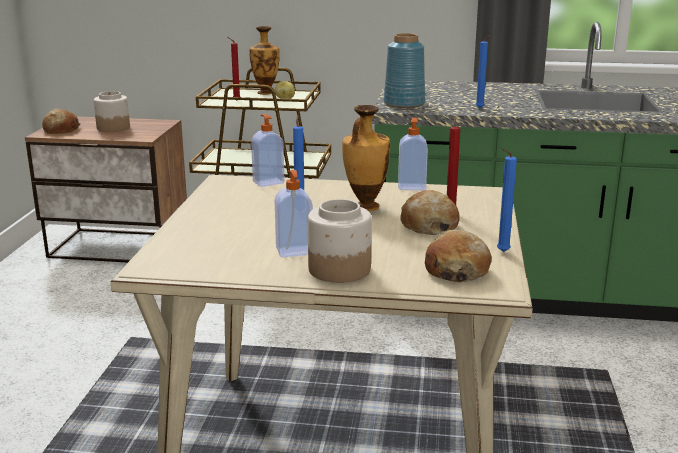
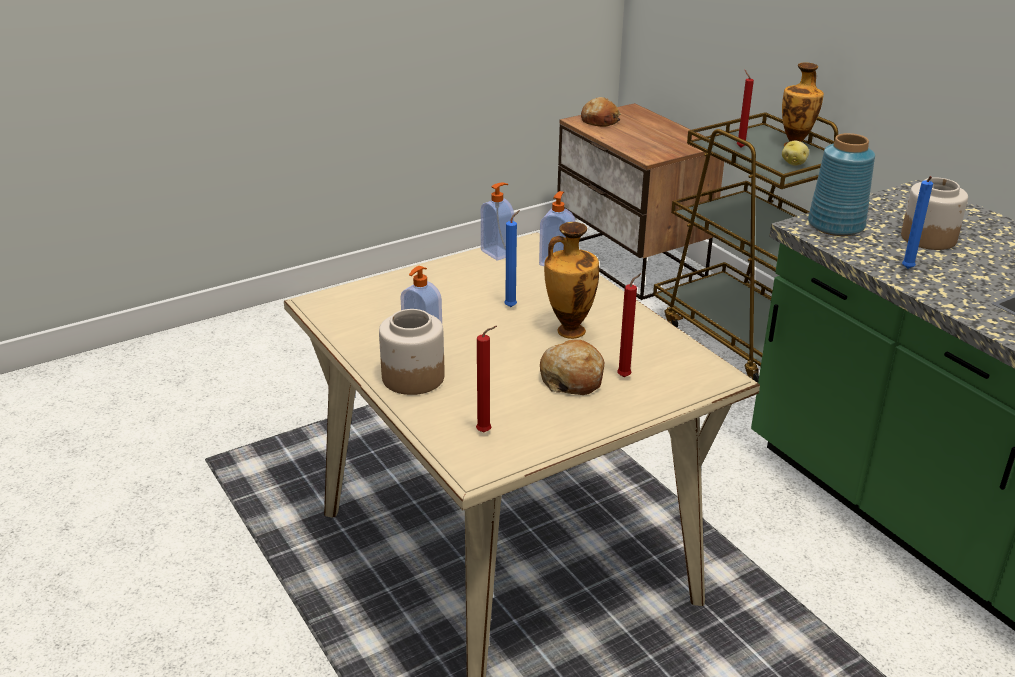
camera: 50 degrees right, 10 degrees up
jar [94,91,130,132] -> jar moved to [901,177,968,250]
soap dispenser [398,118,428,190] -> soap dispenser moved to [481,183,514,261]
bread [425,230,492,282] -> red candle [476,326,497,432]
blue candle [497,148,517,252] -> none

